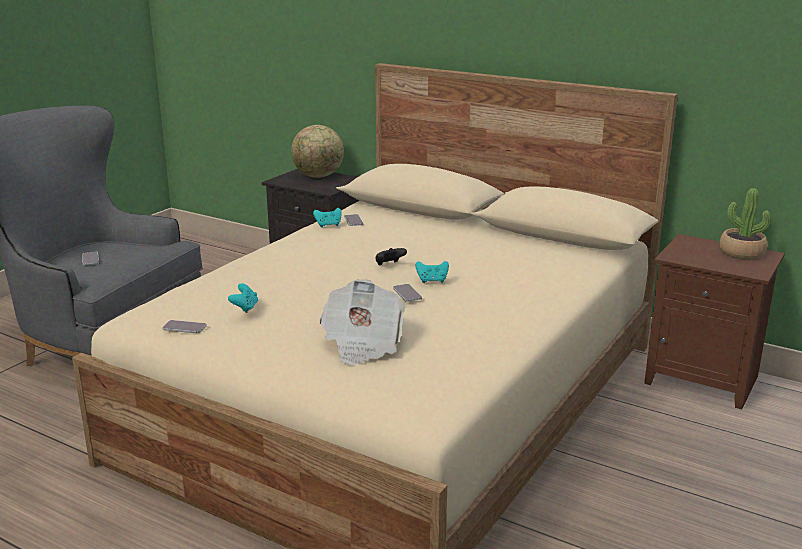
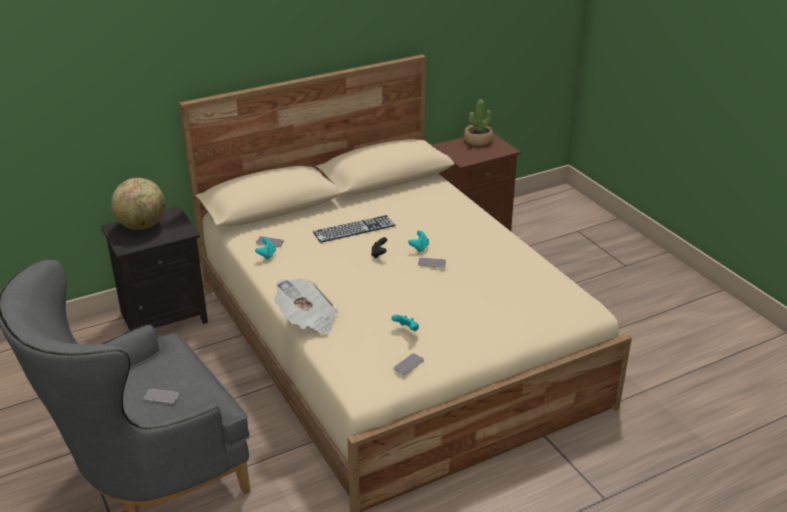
camera: 60 degrees left, 10 degrees up
newspaper [319,279,405,365] -> newspaper moved to [274,278,338,335]
none -> keyboard [313,215,395,243]

